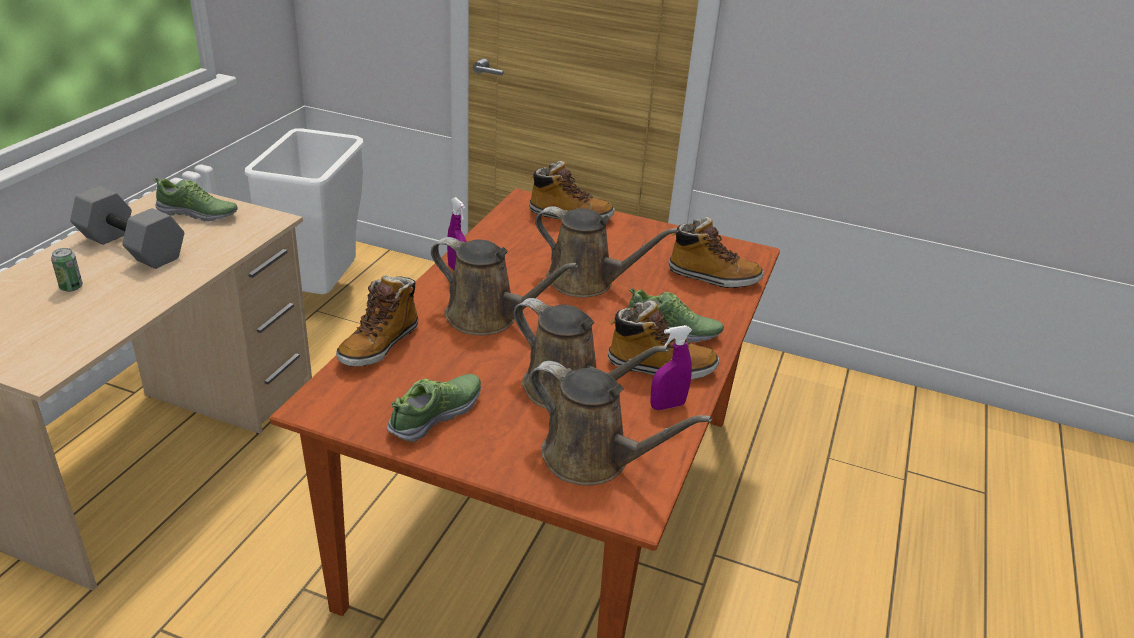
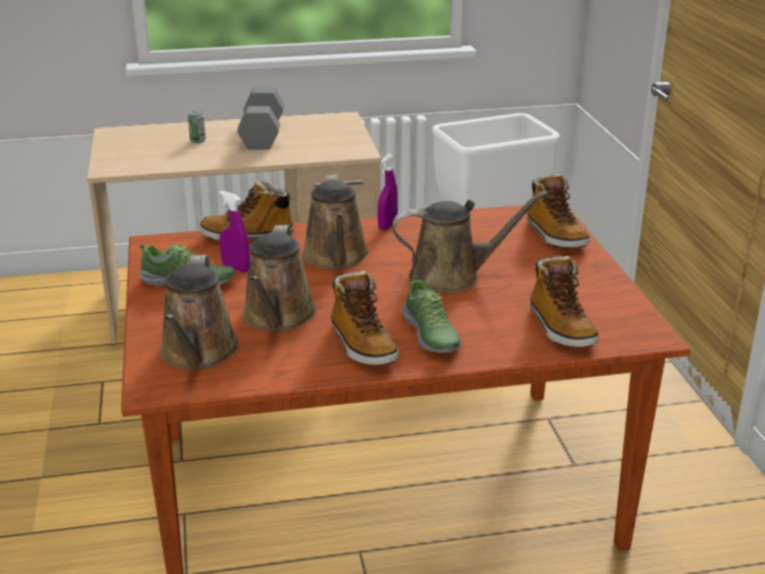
camera: 60 degrees right, 5 degrees down
shoe [153,177,238,221] -> none
brown watering can [535,206,679,298] -> brown watering can turned 90 degrees counterclockwise [392,191,548,293]
purple spray bottle [650,325,692,410] -> purple spray bottle moved to [219,191,250,273]

